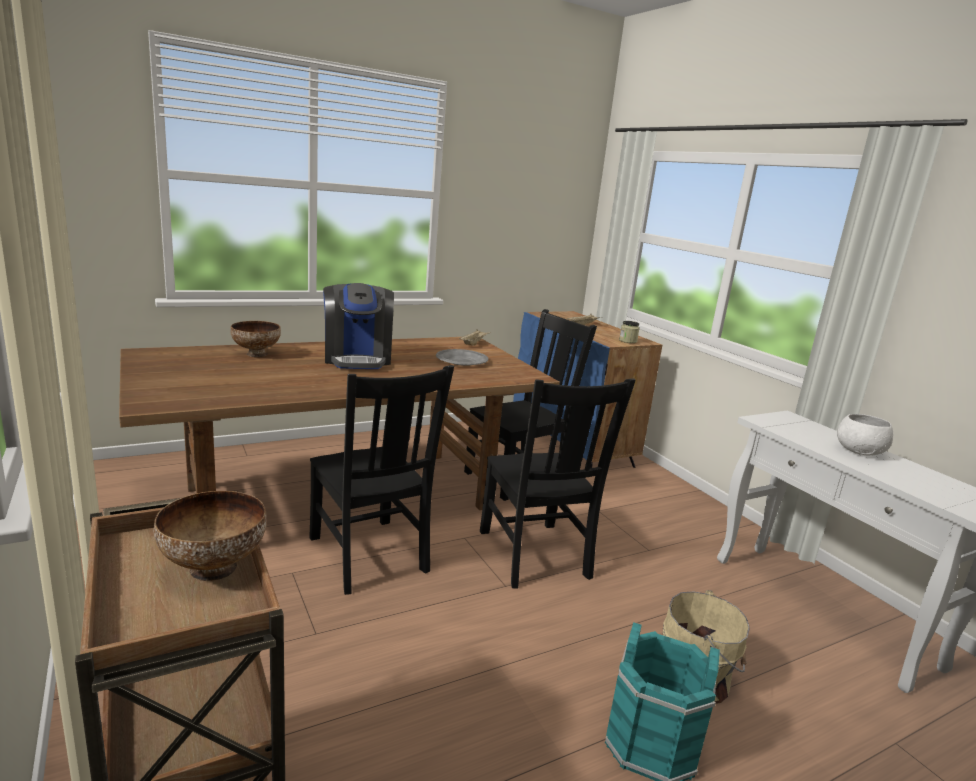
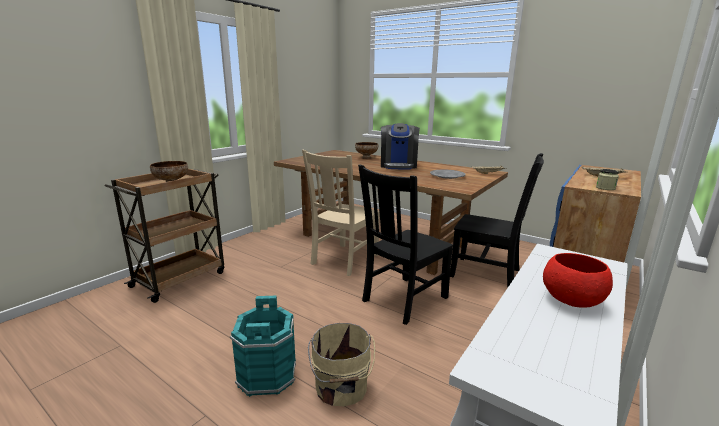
camera: 65 degrees right, 0 degrees up
black chair [309,365,454,595] -> beige chair [302,150,380,276]
coffee machine [323,283,394,369] -> coffee machine turned 45 degrees counterclockwise [381,123,420,170]
white bowl [837,414,893,455] -> red bowl [543,253,613,308]

